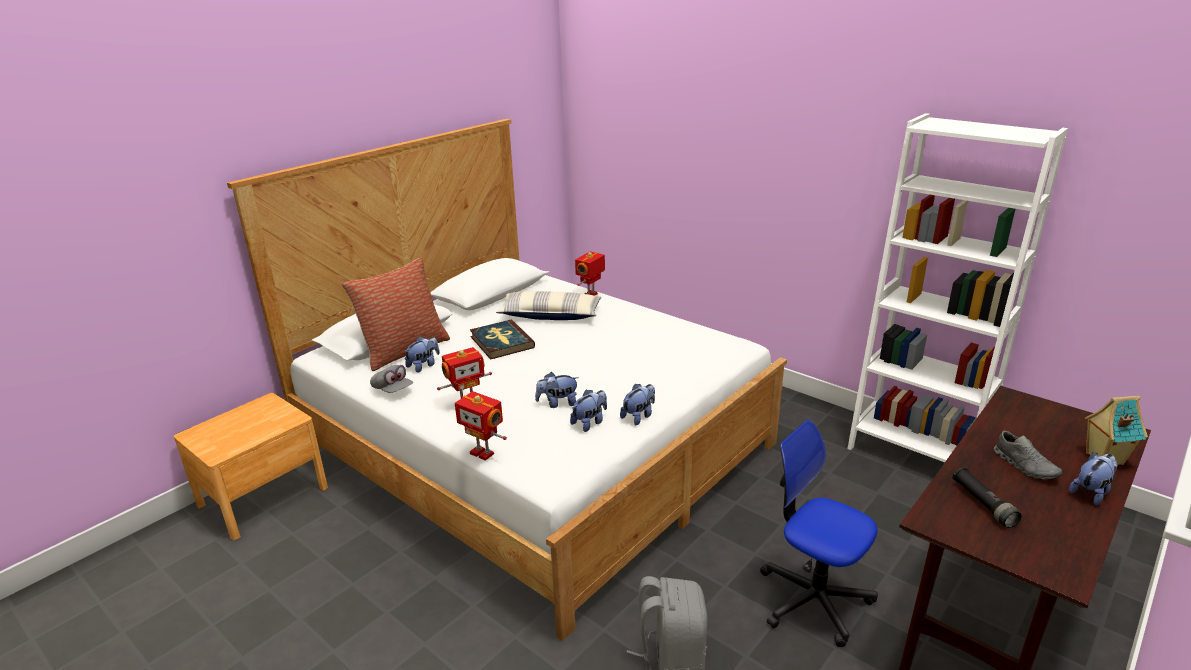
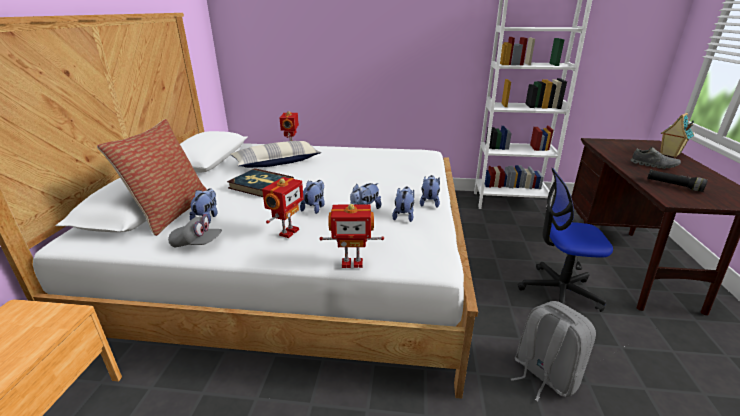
camera: 35 degrees left, 0 degrees up
plush toy [1069,452,1119,505] -> plush toy moved to [300,180,325,214]

